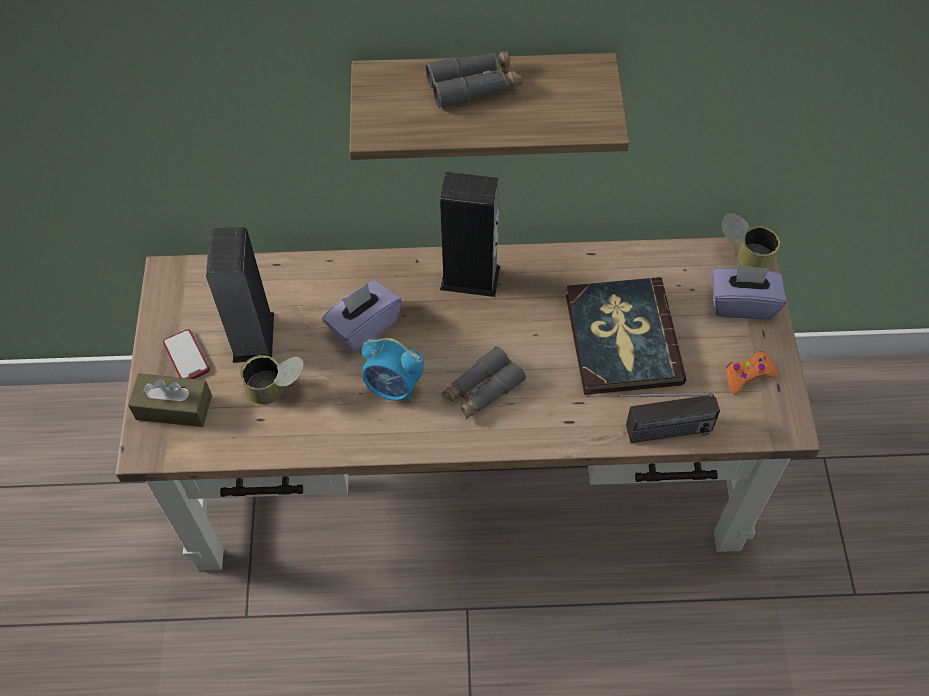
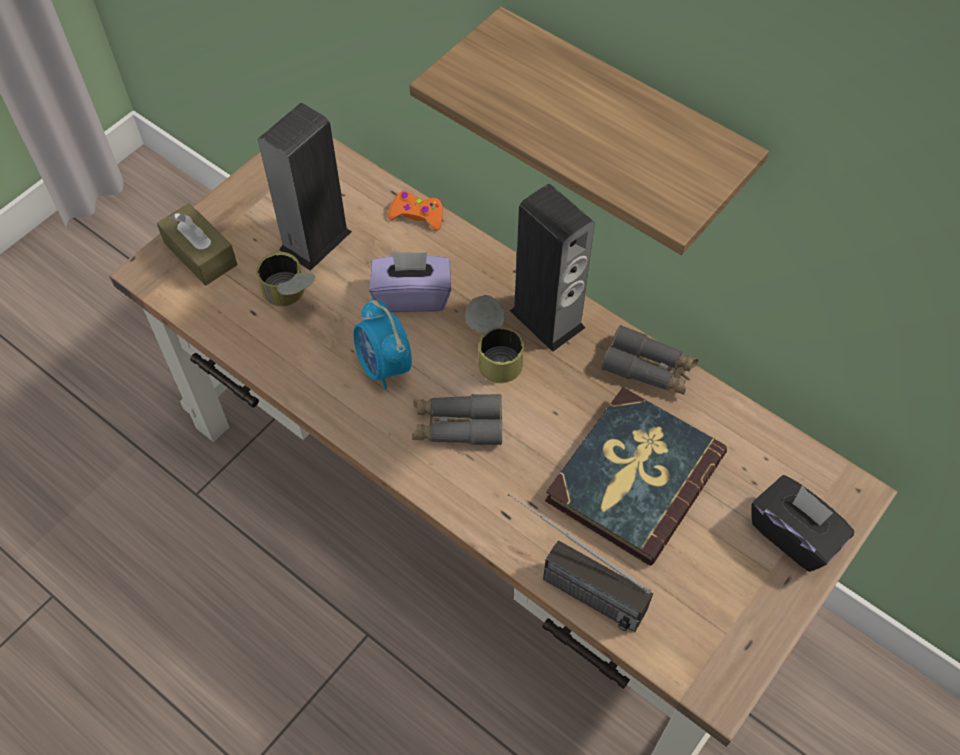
camera: 40 degrees right, 0 degrees up
phone [163,329,210,379] -> none
grey binoculars [426,51,523,109] -> grey binoculars moved to [601,325,699,395]
purple tissue box [712,265,787,319] -> black tissue box [751,475,854,572]
can [722,213,781,269] -> can moved to [465,295,524,383]
orange game controller [726,351,778,394] -> orange game controller moved to [388,191,443,231]

